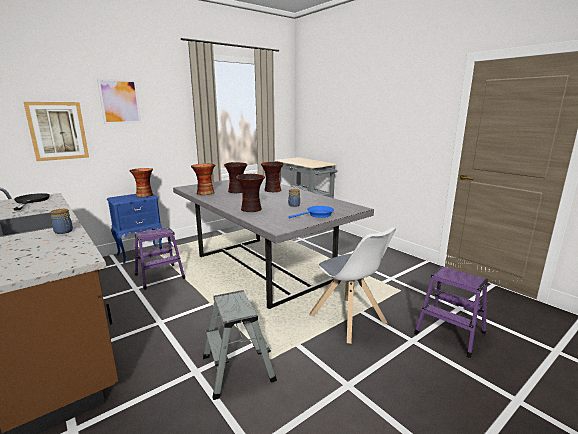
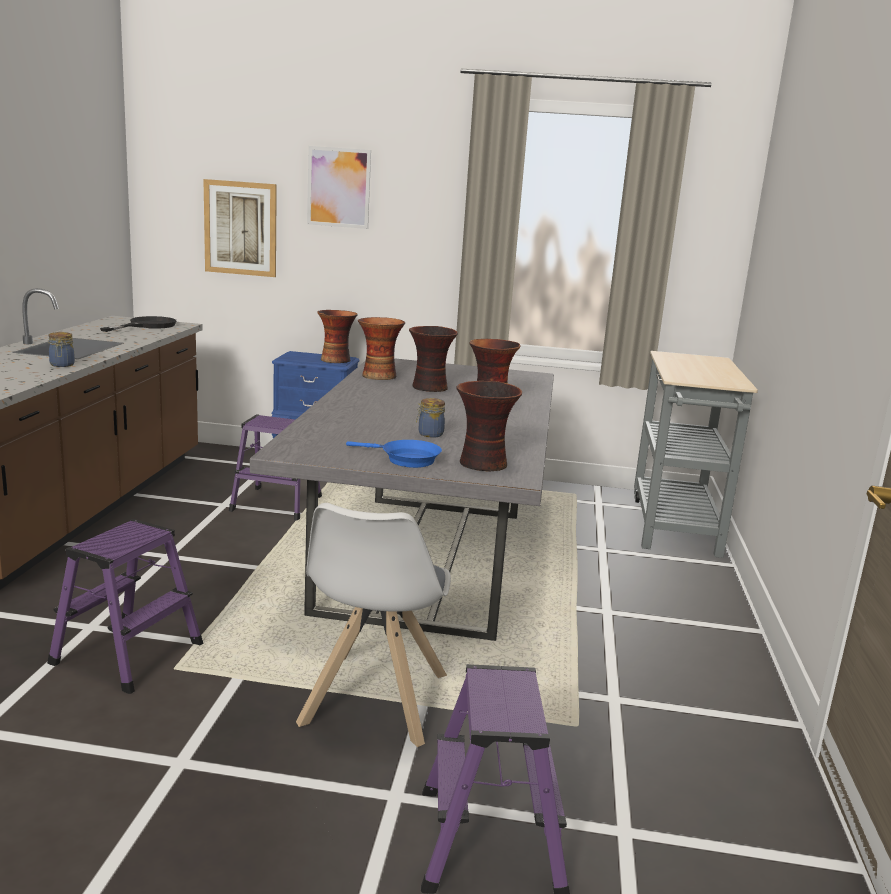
camera: 45 degrees right, 0 degrees up
grey step ladder [203,290,277,400] -> purple step ladder [47,519,203,694]
vase [236,174,265,212] -> vase moved to [456,381,522,472]

